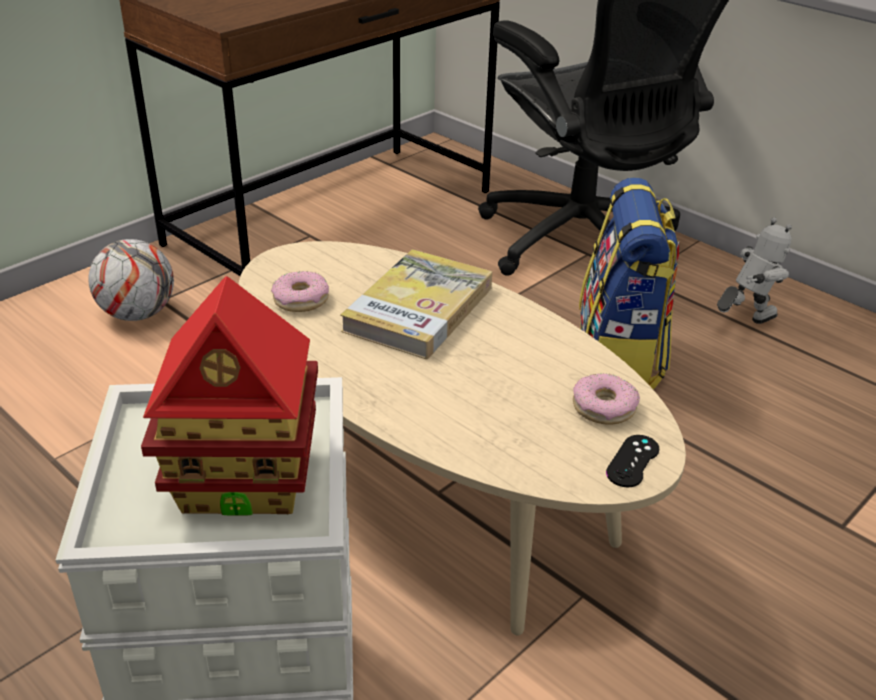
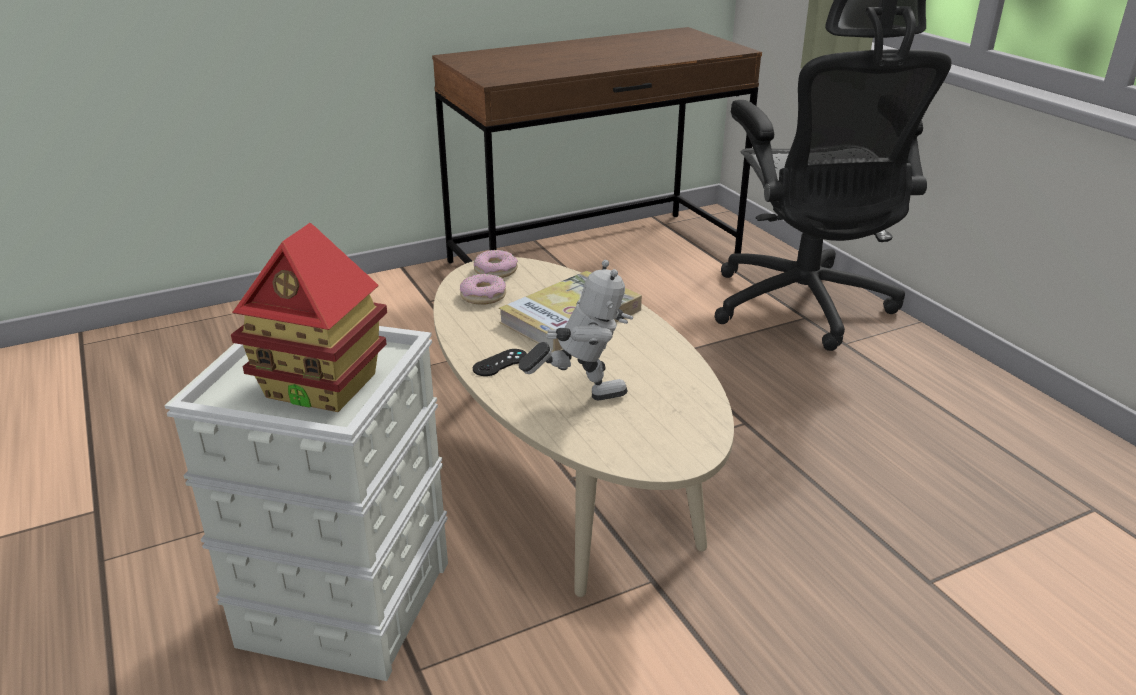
camera: 20 degrees right, 5 degrees down
football [88,239,174,321] -> none
donut [573,373,640,425] -> donut moved to [474,250,518,278]
backpack [579,178,679,390] -> none
black game controller [606,435,659,487] -> black game controller moved to [473,349,527,376]
toy robot [717,217,792,324] -> toy robot moved to [519,260,633,400]

